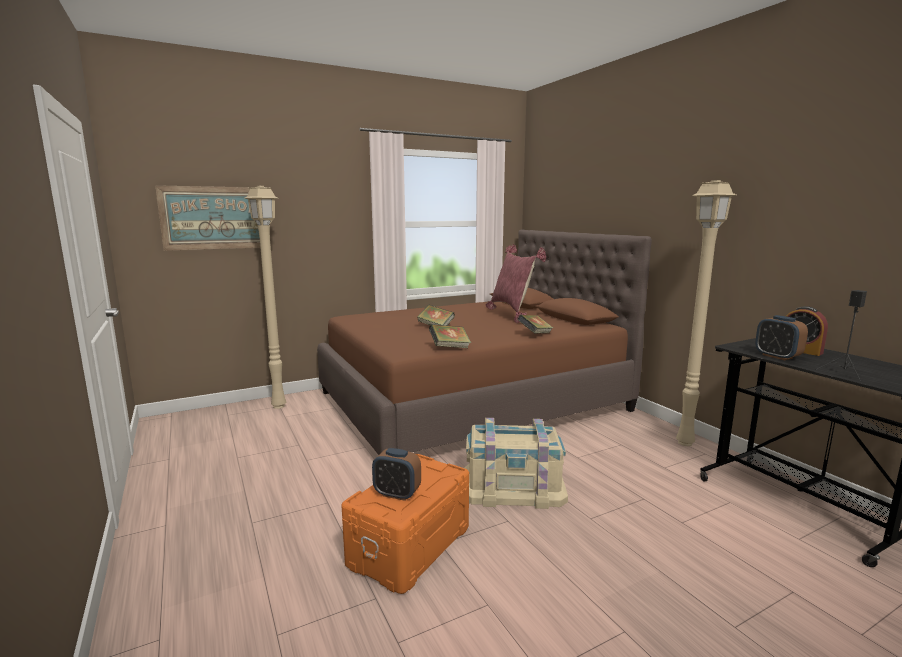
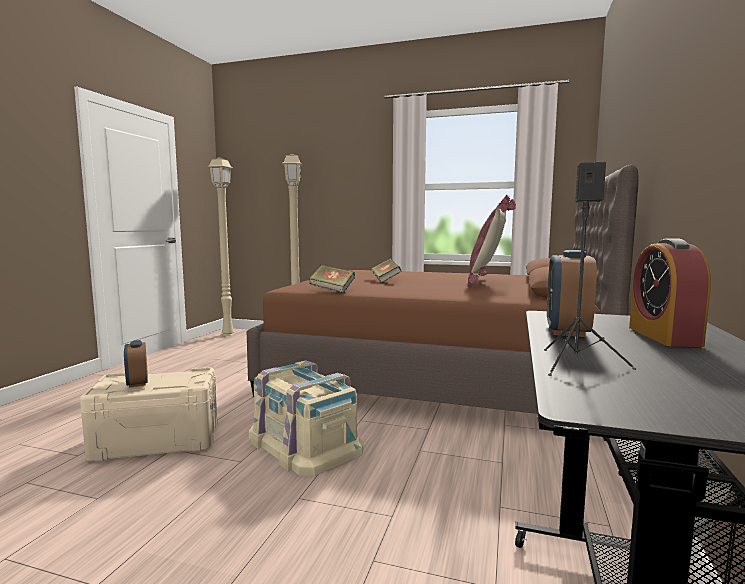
camera: 45 degrees right, 5 degrees down
picture [155,185,260,251] -> none
orange storage box [341,454,469,594] -> beige storage box [80,367,218,462]
book [518,315,553,333] -> none
beige floor lamp [676,180,736,446] -> beige floor lamp moved to [207,157,234,336]

